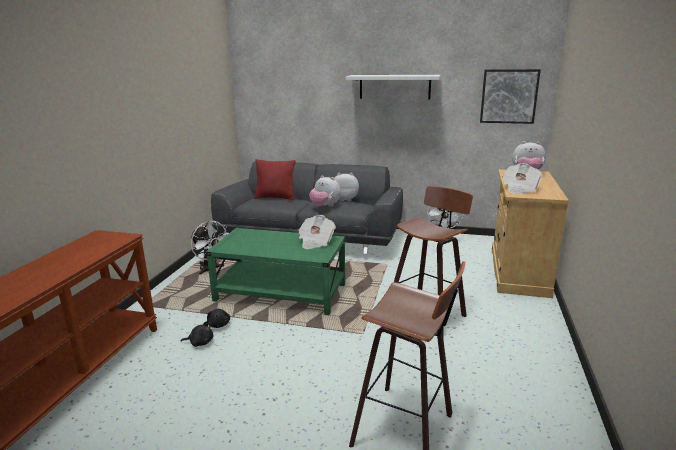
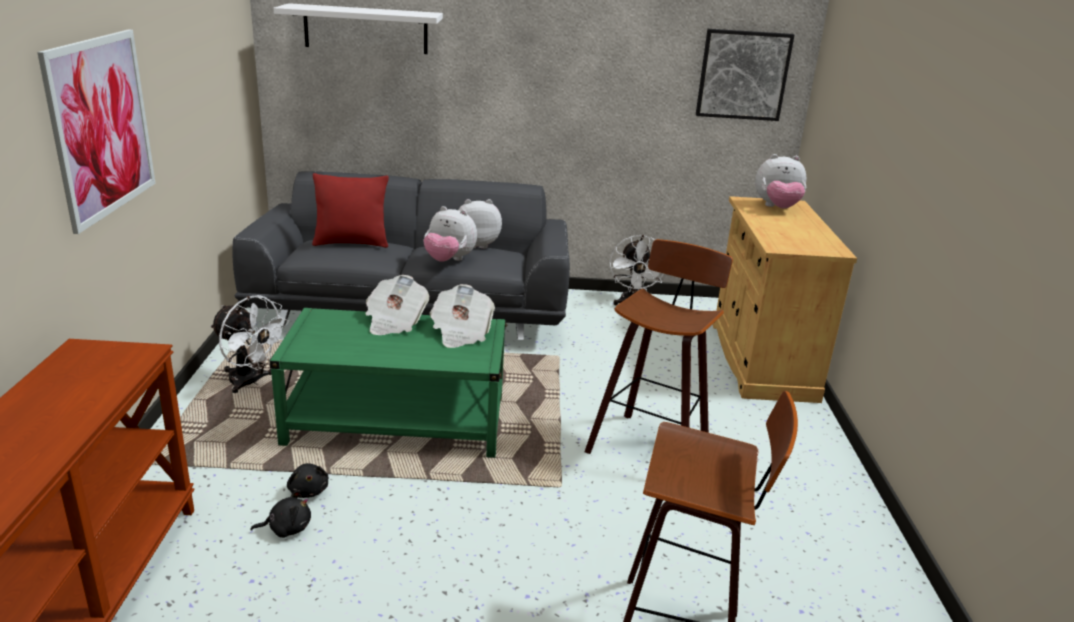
camera: 15 degrees left, 5 degrees up
white shelf [346,75,441,99] -> white shelf moved to [274,3,443,54]
newspaper [502,163,543,194] -> newspaper moved to [366,275,430,335]
none -> picture [37,29,156,234]

